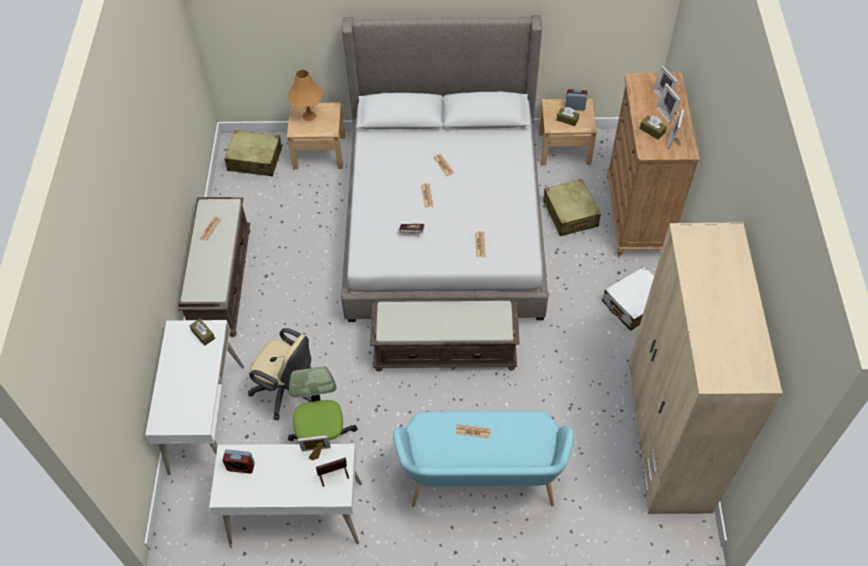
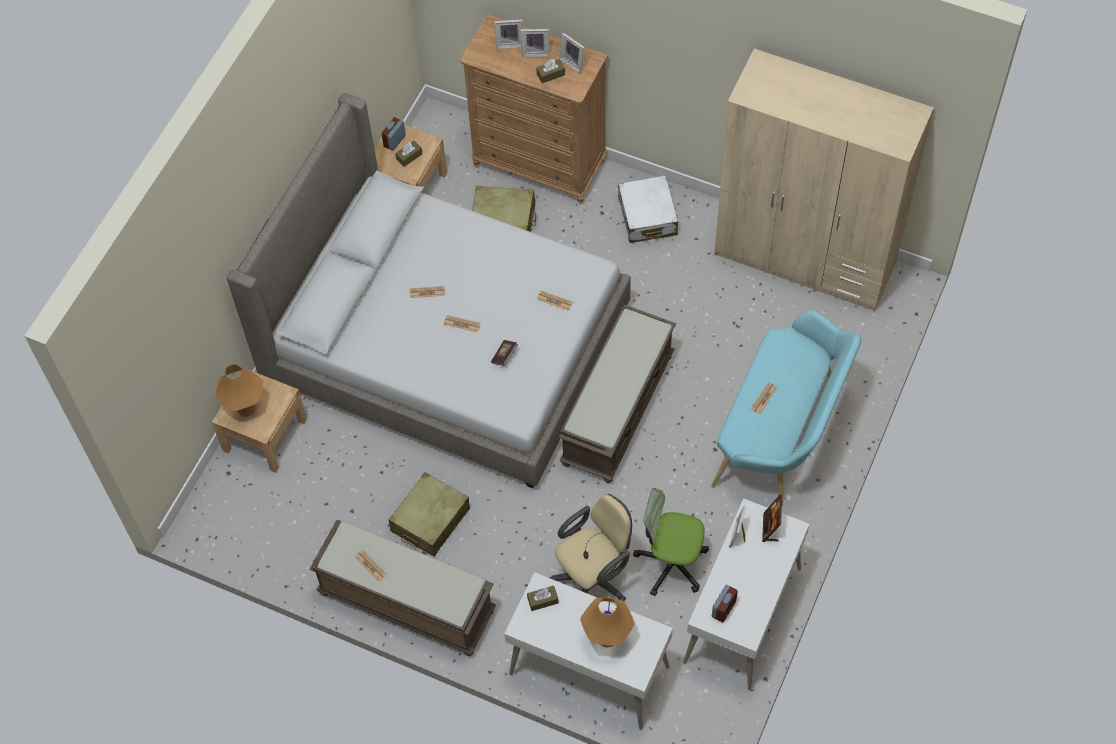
camera: 65 degrees left, 5 degrees up
beige suitcase [224,130,282,176] -> beige suitcase moved to [389,472,470,556]
none -> orange table lamp [580,597,635,648]

